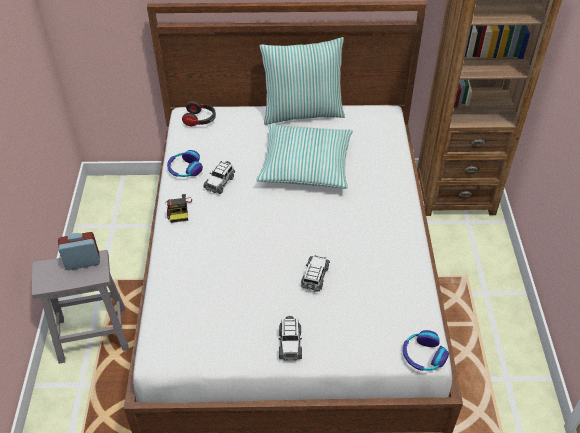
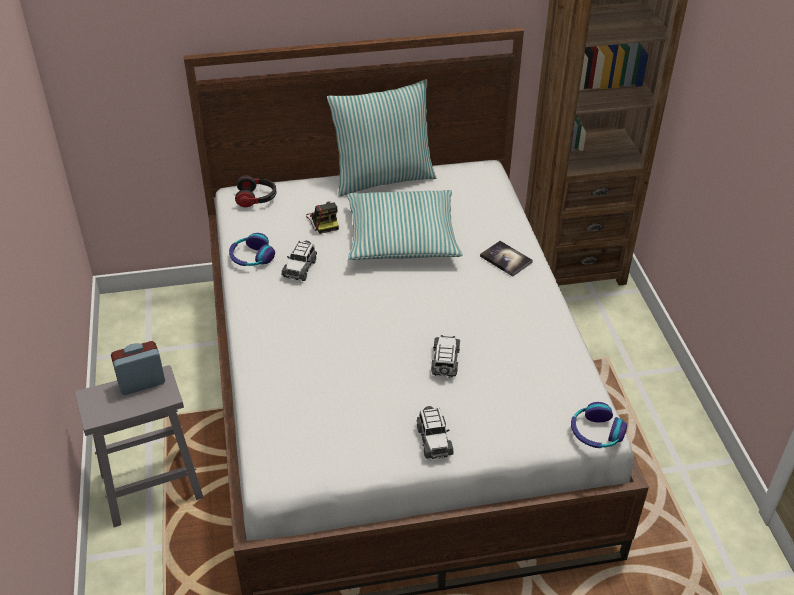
camera: 10 degrees left, 5 degrees down
camera [165,194,192,223] -> camera moved to [306,201,339,234]
none -> book [480,241,533,277]

